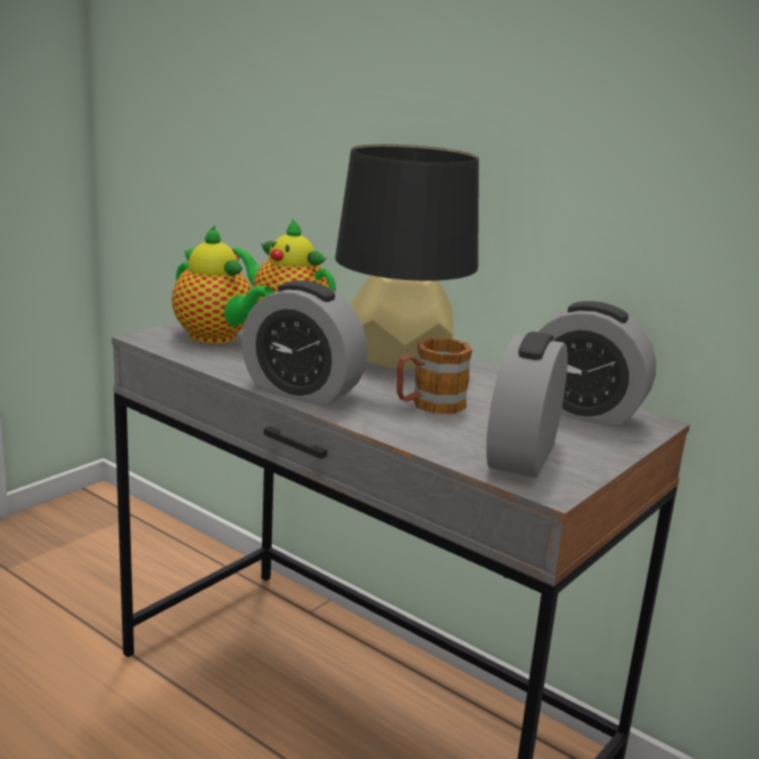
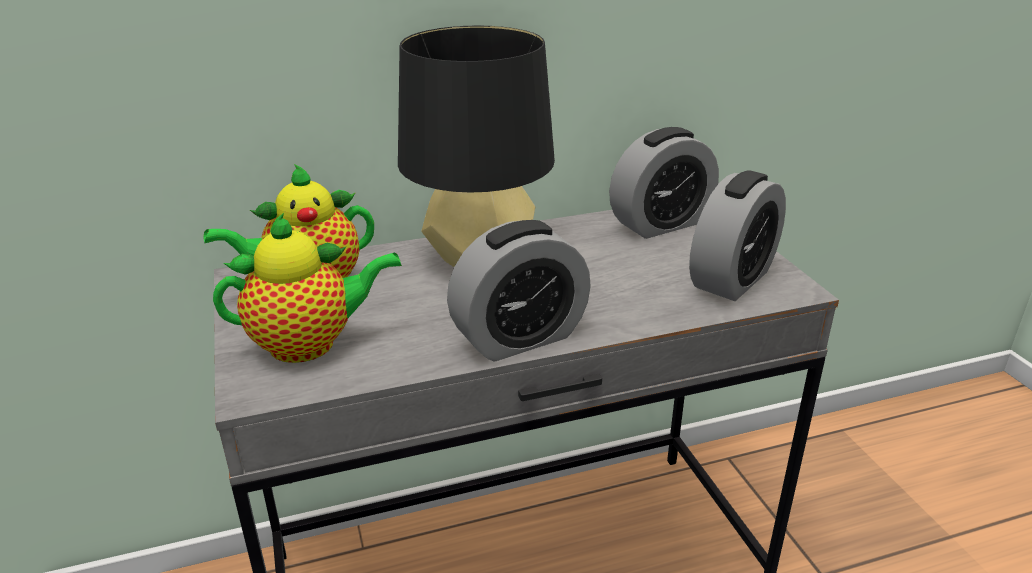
camera: 55 degrees left, 10 degrees up
mug [397,338,472,414] -> none
alarm clock [486,331,568,478] -> alarm clock turned 105 degrees counterclockwise [689,170,786,301]

